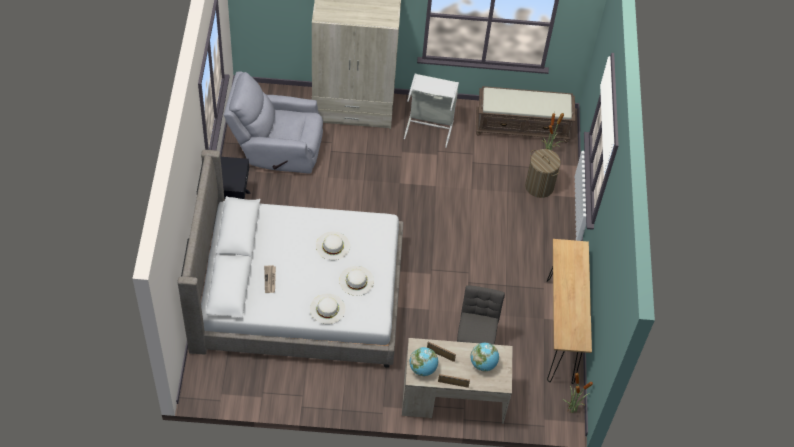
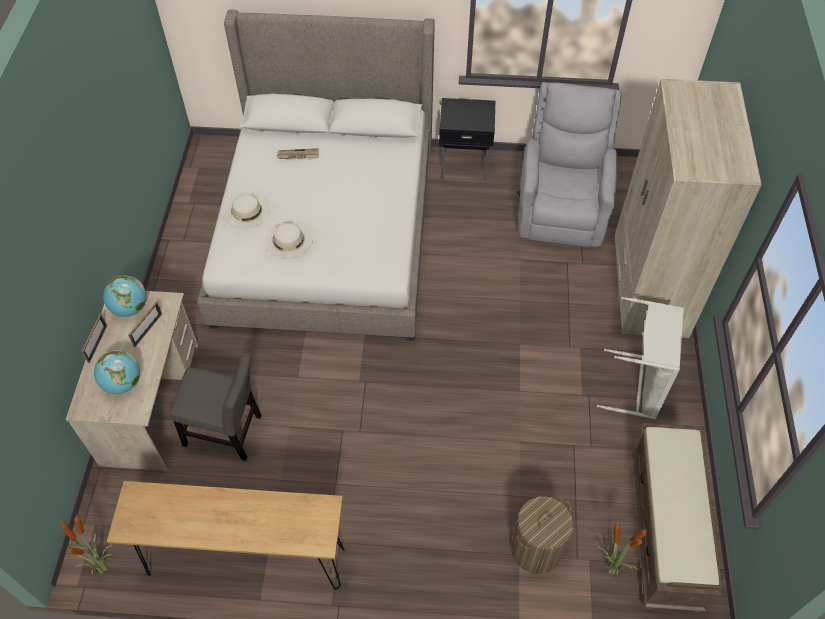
camera: 95 degrees right, 0 degrees up
white hat [316,232,350,260] -> none

